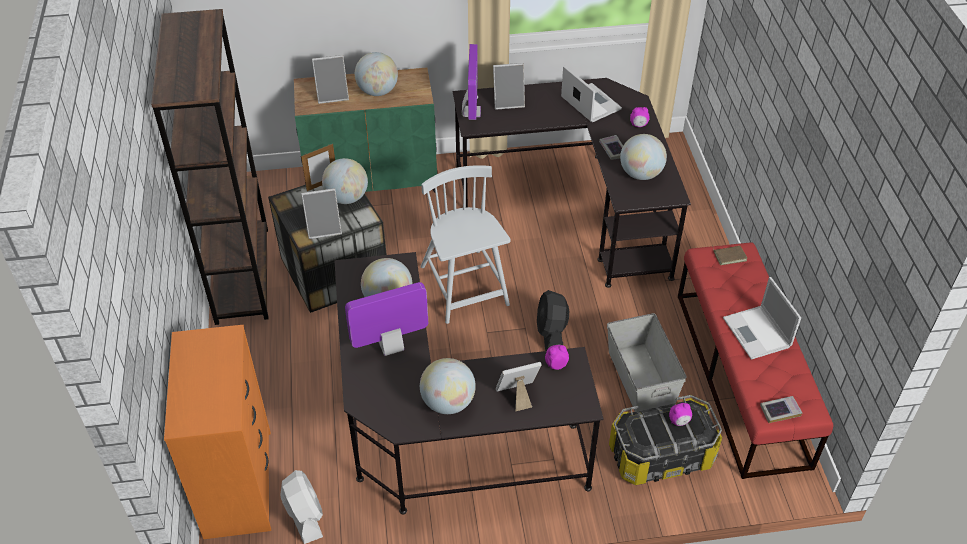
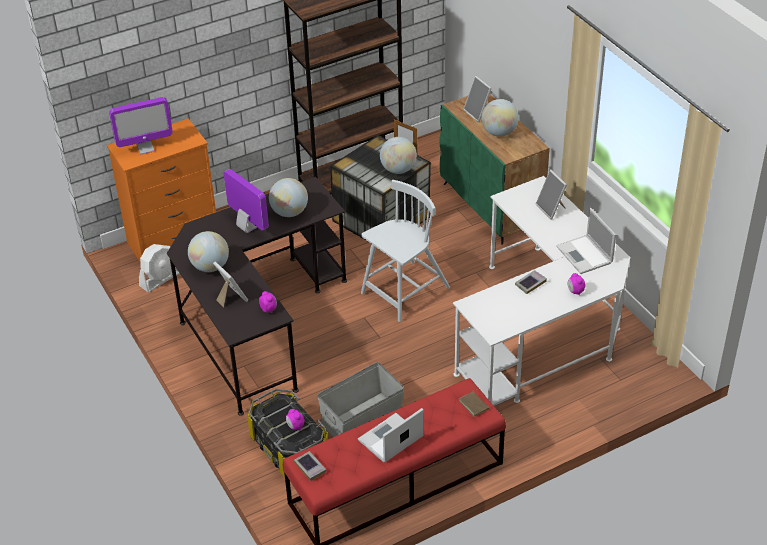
camera: 70 degrees right, 5 degrees down
picture frame [301,188,342,239] -> none
black desk [453,78,691,288] -> white desk [453,176,630,406]
monitor [462,44,481,120] -> monitor moved to [109,97,173,155]
black fan [537,290,569,351] -> none
laptop [561,66,622,122] -> laptop turned 120 degrees clockwise [556,208,616,274]
globe [620,134,667,180] -> none

